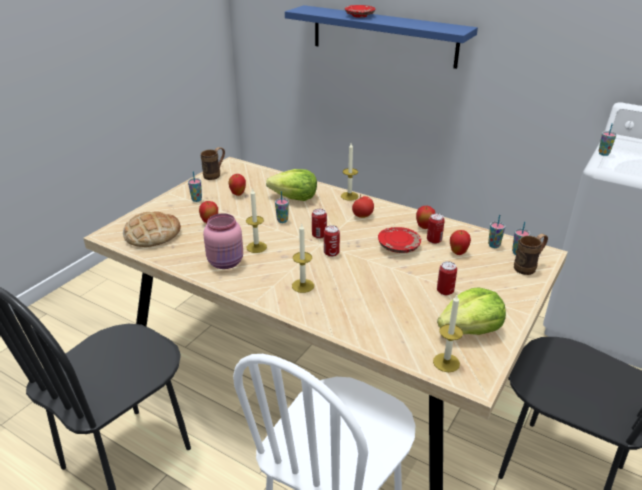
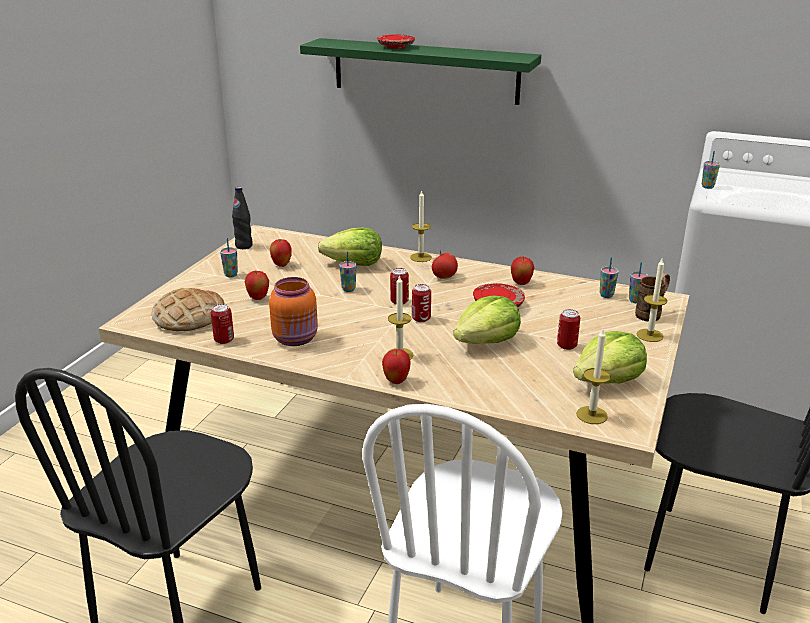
camera: 10 degrees left, 5 degrees down
brown mug [201,147,225,180] -> black bottle [232,187,253,249]
pink jar [203,213,243,269] -> orange jar [269,277,318,346]
candle [246,188,267,253] -> candle moved to [636,259,667,342]
blue shelf [285,5,478,69] -> green shelf [300,38,541,105]
can [427,213,445,244] -> can moved to [211,304,234,344]
apple [450,230,471,255] -> apple moved to [382,349,411,384]
none -> lettuce [453,295,521,344]

